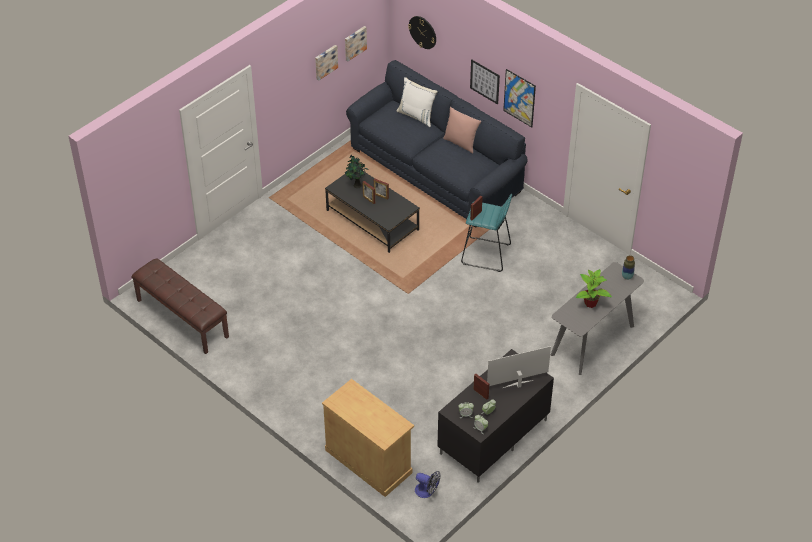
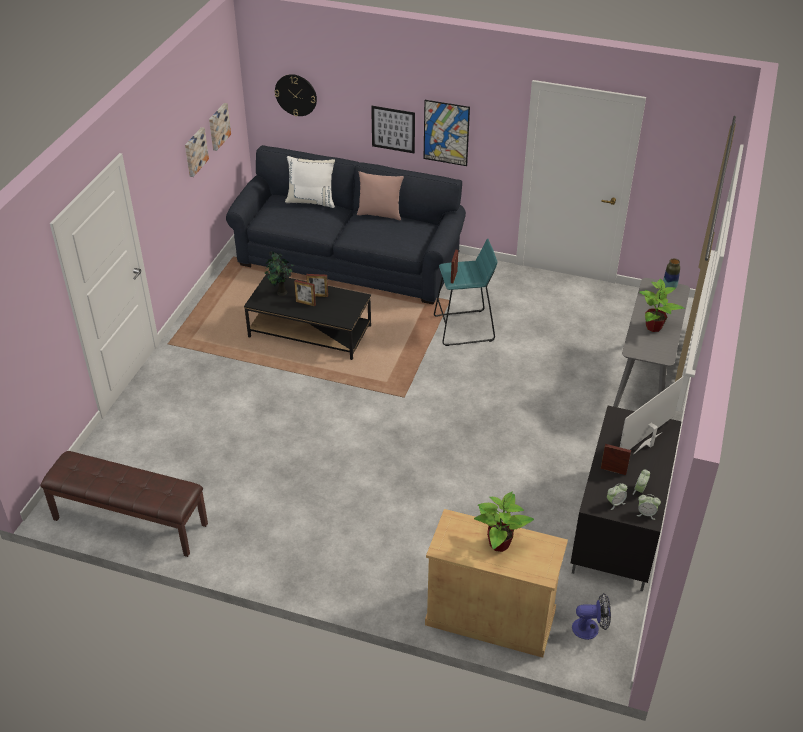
camera: 25 degrees left, 5 degrees down
none -> potted plant [474,492,534,552]

